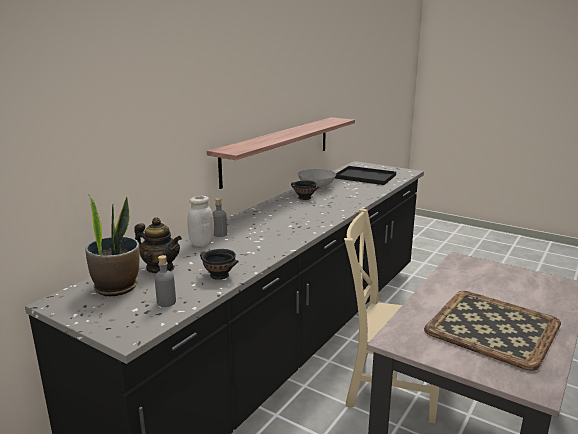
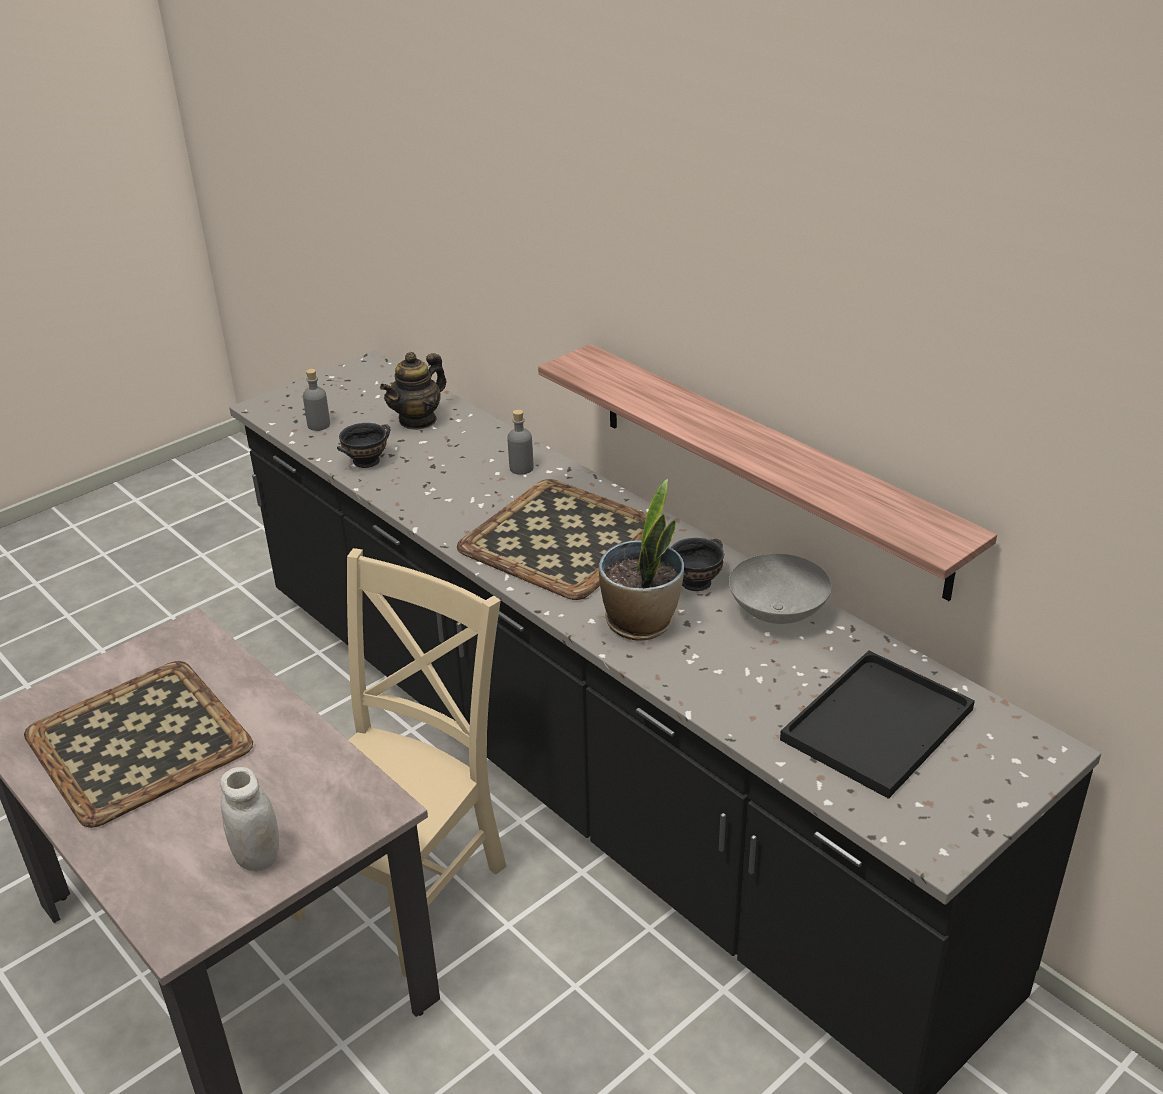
camera: 105 degrees right, 15 degrees up
potted plant [85,194,139,296] -> potted plant moved to [599,478,684,641]
white jar [187,196,214,247] -> white jar moved to [220,767,279,871]
none -> tray [457,479,647,600]

